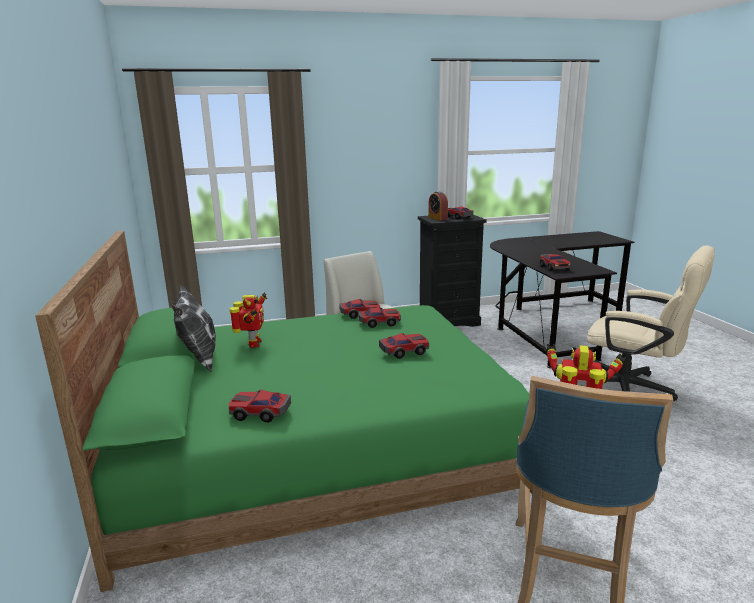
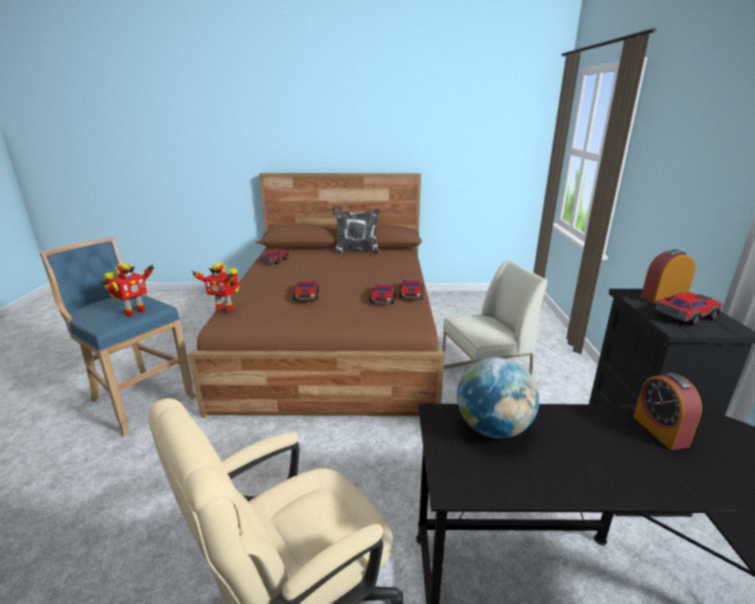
camera: 105 degrees right, 5 degrees up
green bed [35,231,532,592] -> brown bed [188,173,445,418]
toy robot [230,292,267,348] -> toy robot moved to [192,263,240,312]
toy car [540,254,571,271] -> globe [457,357,539,438]
none -> alarm clock [633,373,702,450]

